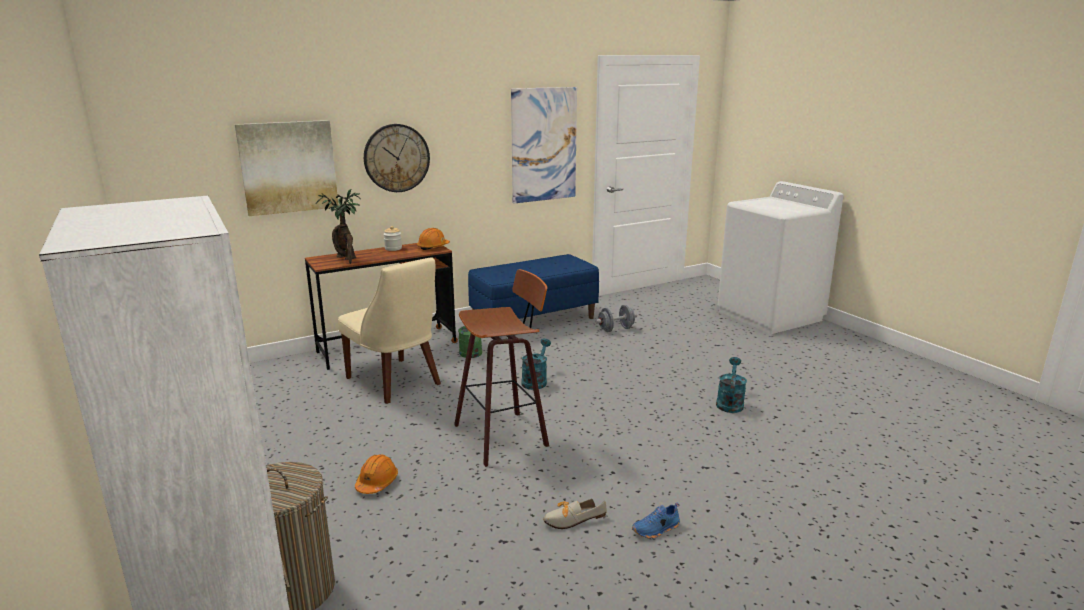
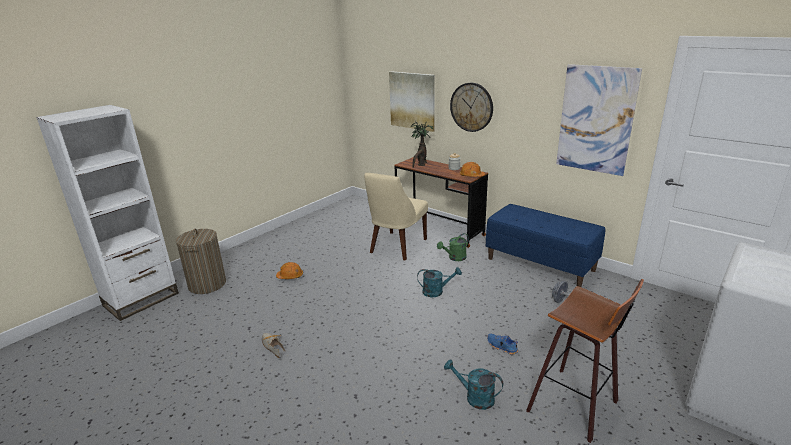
camera: 70 degrees right, 5 degrees up
stool [454,269,549,467] -> stool moved to [526,279,644,443]
blue shoe [632,503,680,539] -> blue shoe moved to [487,333,518,355]
turquoise watering can [716,357,747,413] -> turquoise watering can turned 150 degrees counterclockwise [444,359,503,410]

